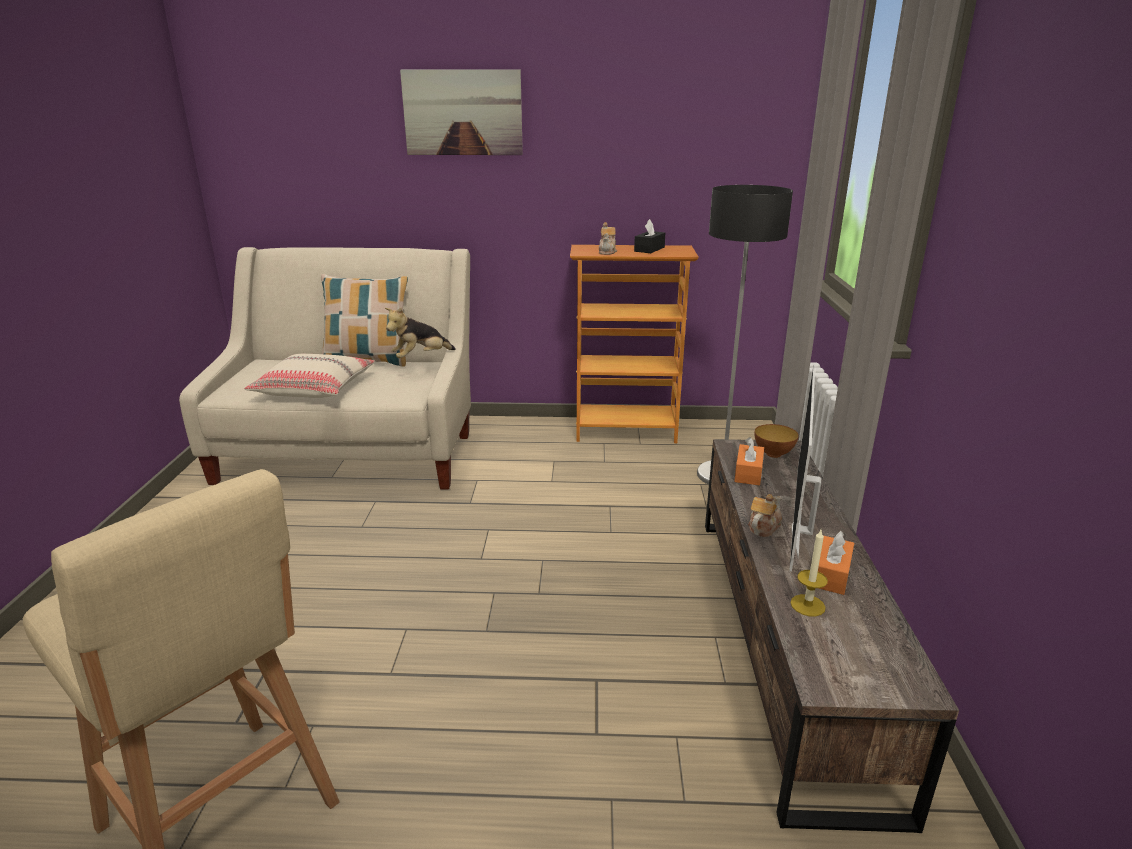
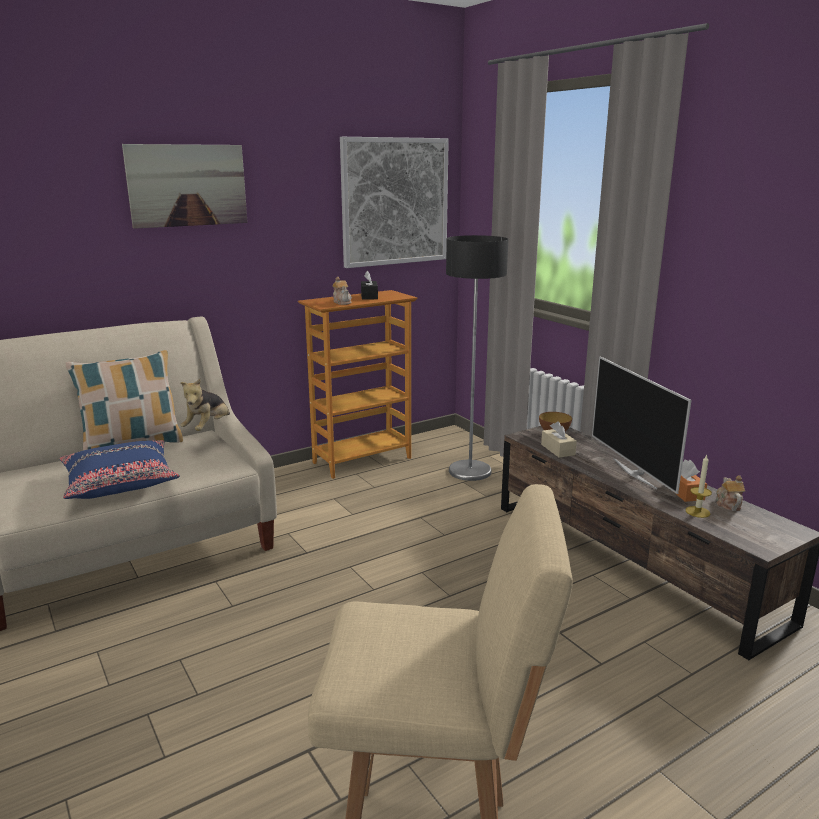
camera: 35 degrees left, 5 degrees down
beige pillow [244,354,375,398] -> blue pillow [59,440,180,499]
orange tissue box [734,437,764,485] -> beige tissue box [541,421,577,458]
teapot [748,494,782,537] -> teapot moved to [716,475,745,511]
none -> picture [340,137,449,268]

